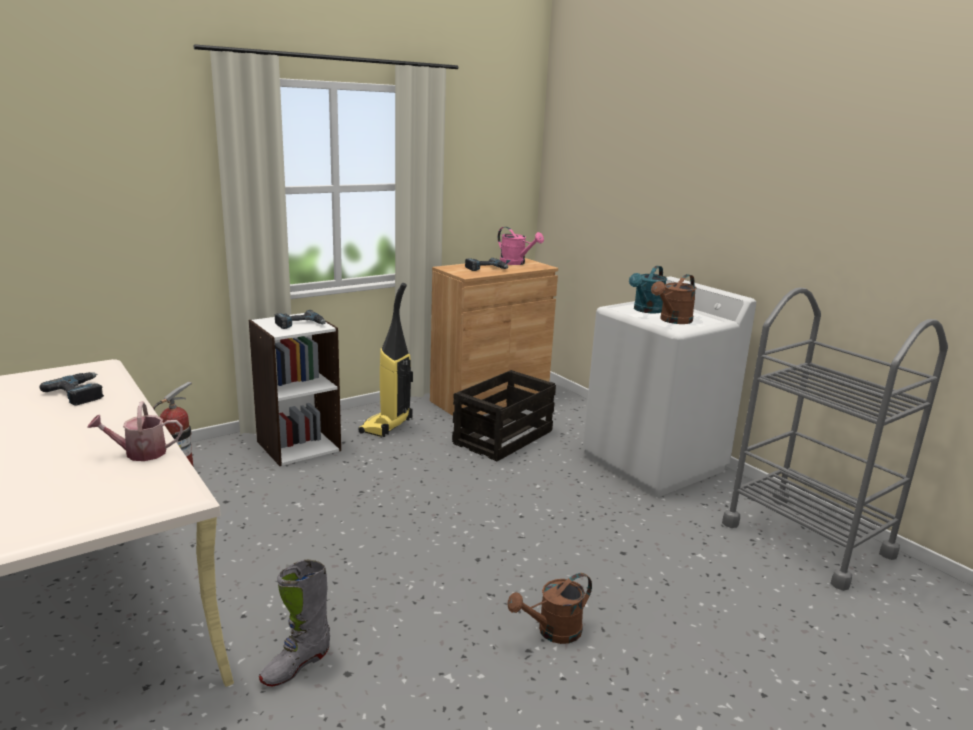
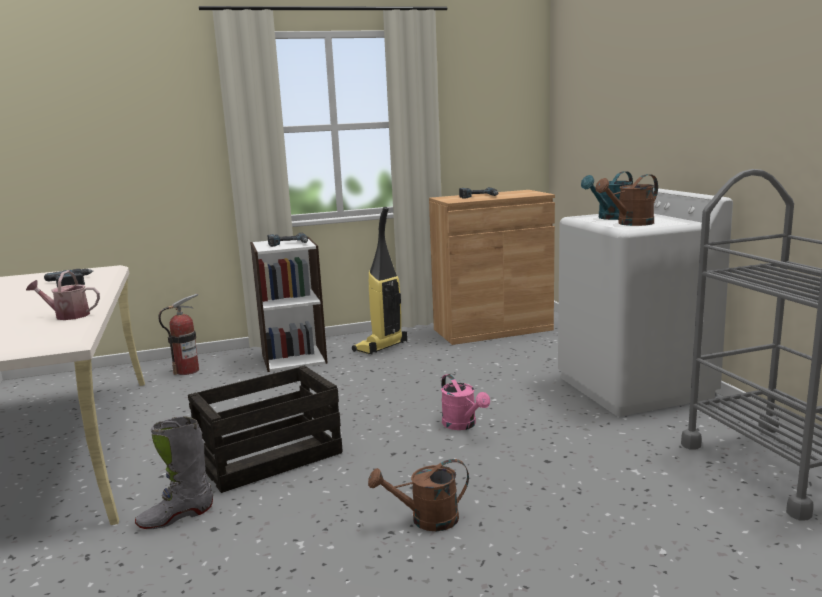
camera: 20 degrees right, 5 degrees down
crate [452,370,556,461] -> crate moved to [188,365,343,493]
pink watering can [498,227,544,265] -> pink watering can moved to [441,374,490,430]

